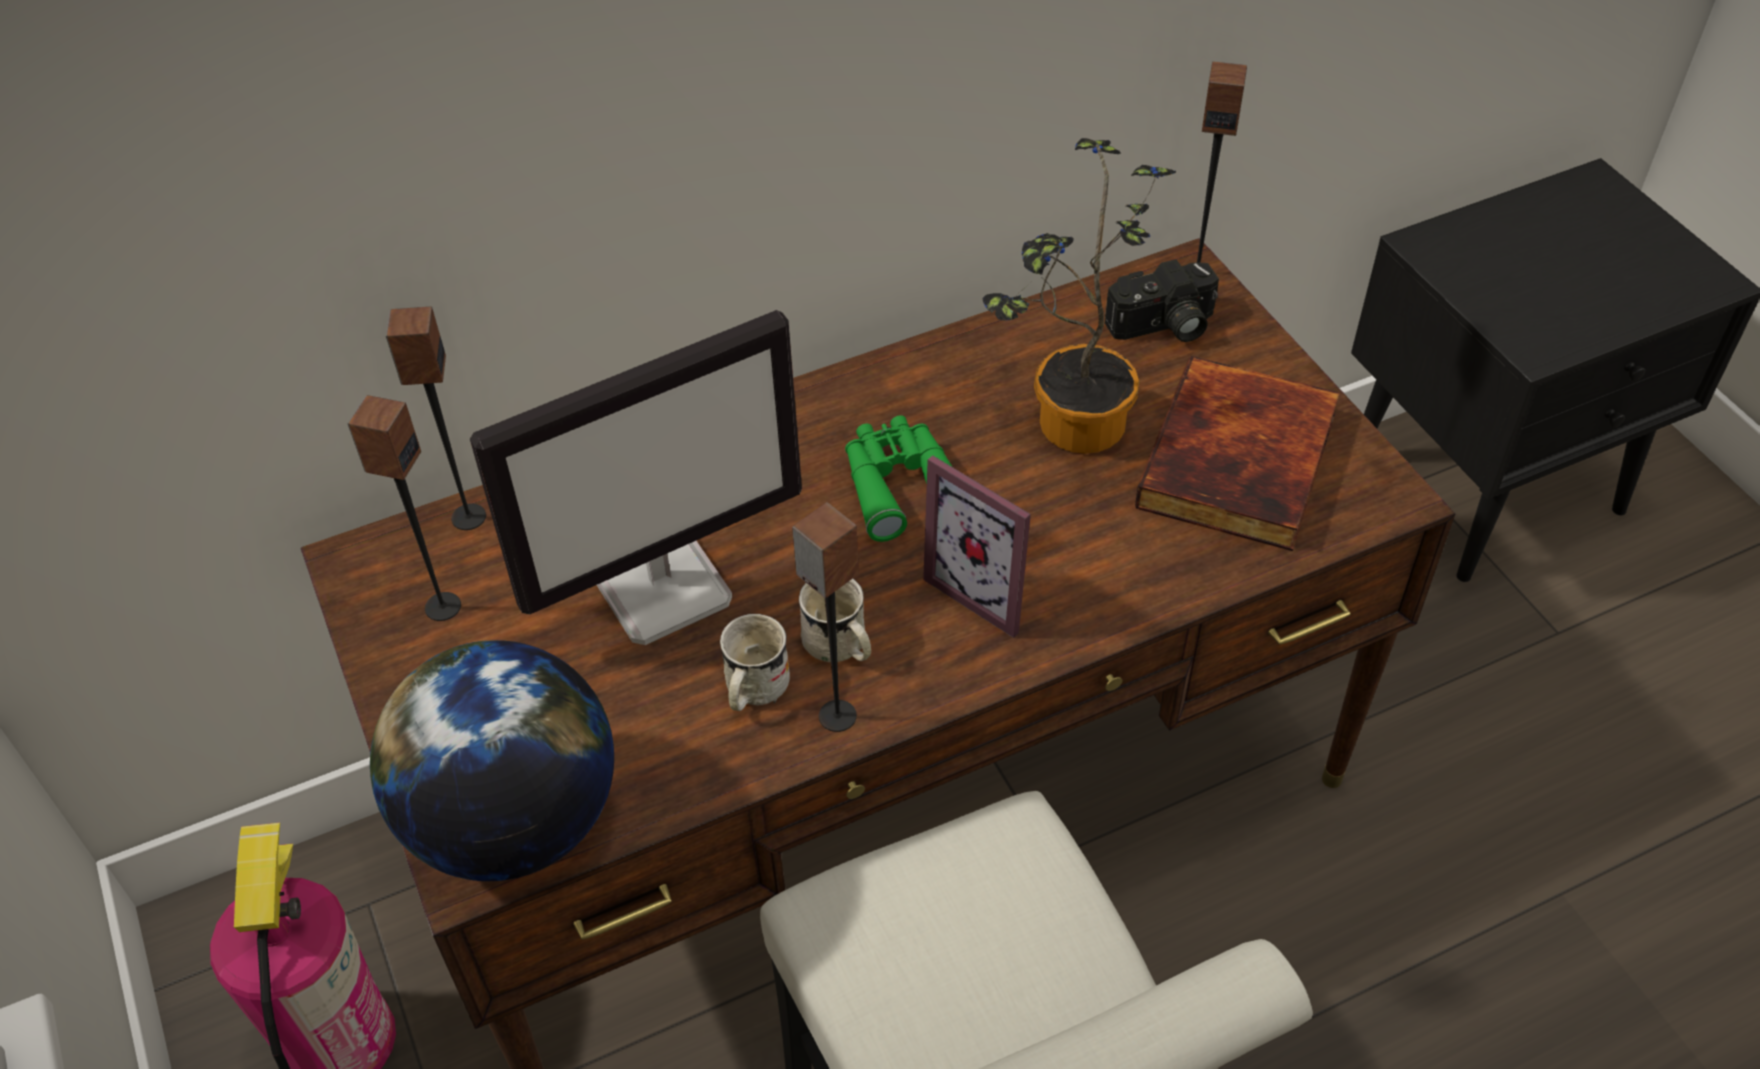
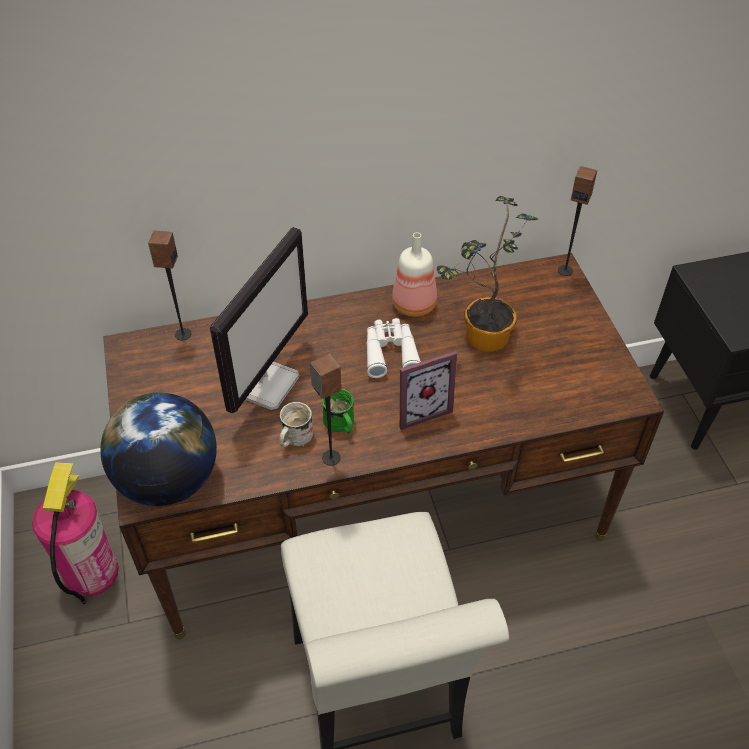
camera: 10 degrees right, 0 degrees up
speaker [347,395,461,621] -> none
monitor [470,310,802,645] -> monitor turned 45 degrees counterclockwise [210,227,308,413]
white mug [799,579,871,662] -> green mug [322,388,354,434]
green binoculars [845,415,952,542] -> white binoculars [366,318,421,378]
picture frame [923,455,1031,638] -> picture frame turned 75 degrees counterclockwise [400,351,457,430]
camera [1105,259,1219,342] -> none
book [1135,356,1340,551] -> none
none -> bottle [392,232,437,317]

